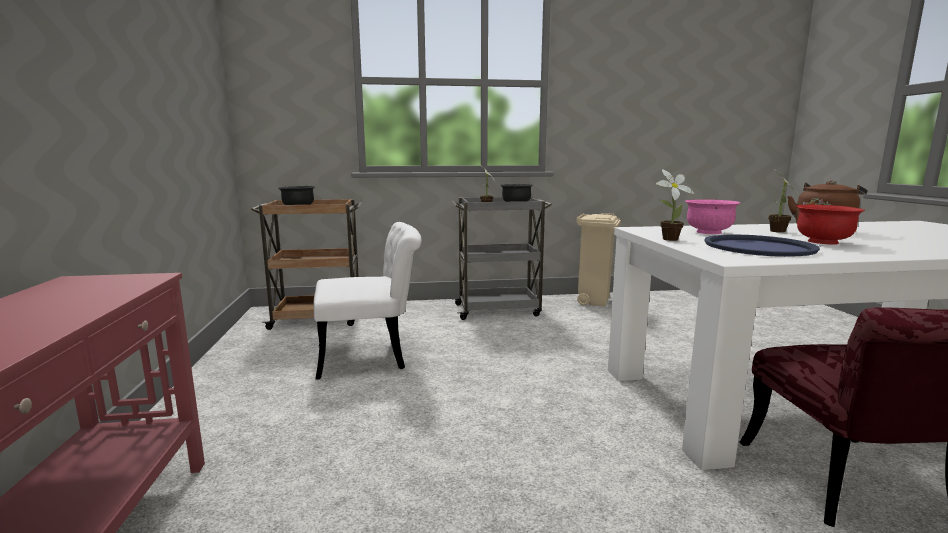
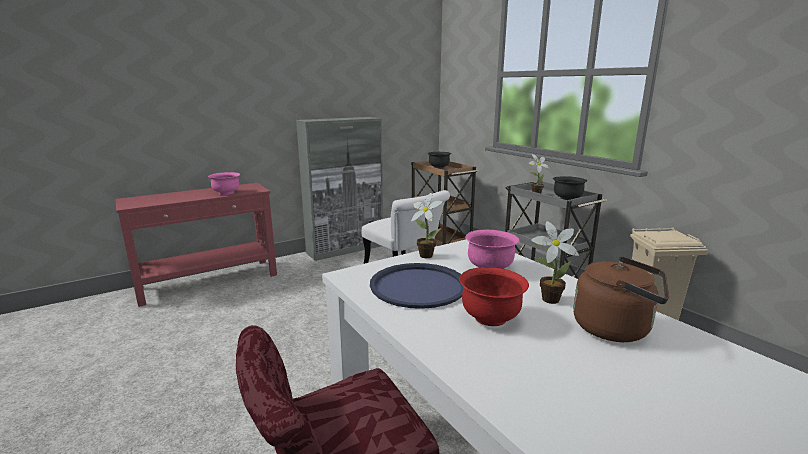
camera: 65 degrees right, 5 degrees up
none -> pink bowl [208,172,240,195]
none -> grey cabinet [296,117,383,261]

